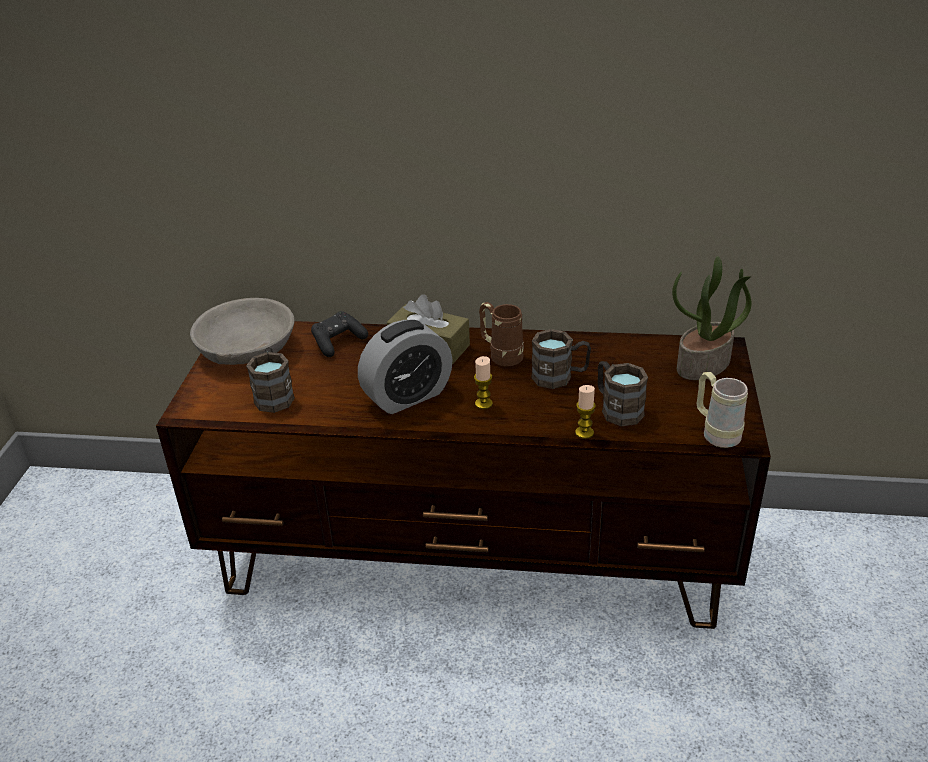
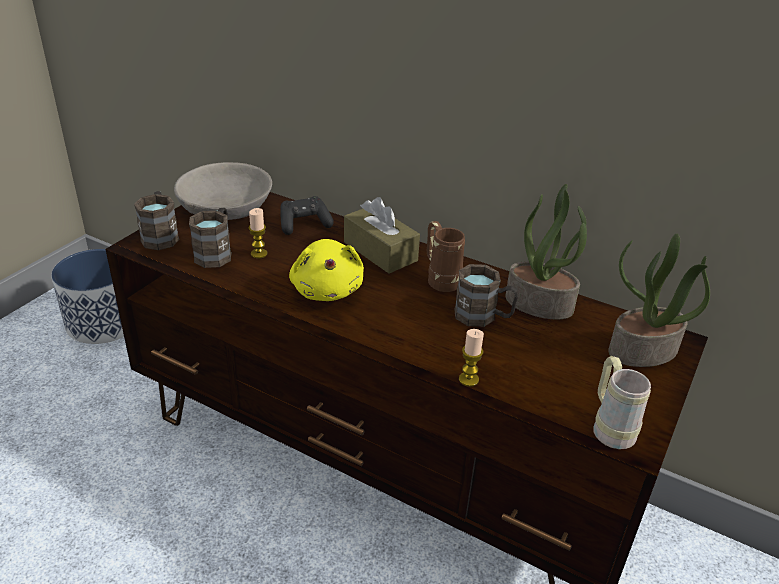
camera: 20 degrees right, 0 degrees up
alarm clock [358,320,453,414] -> yellow plush toy [289,239,364,301]
candle [474,356,493,409] -> candle moved to [249,208,267,258]
brown mug [598,361,648,426] -> brown mug moved to [134,191,179,250]
none -> planter [51,249,124,344]
none -> potted plant [505,184,587,319]

